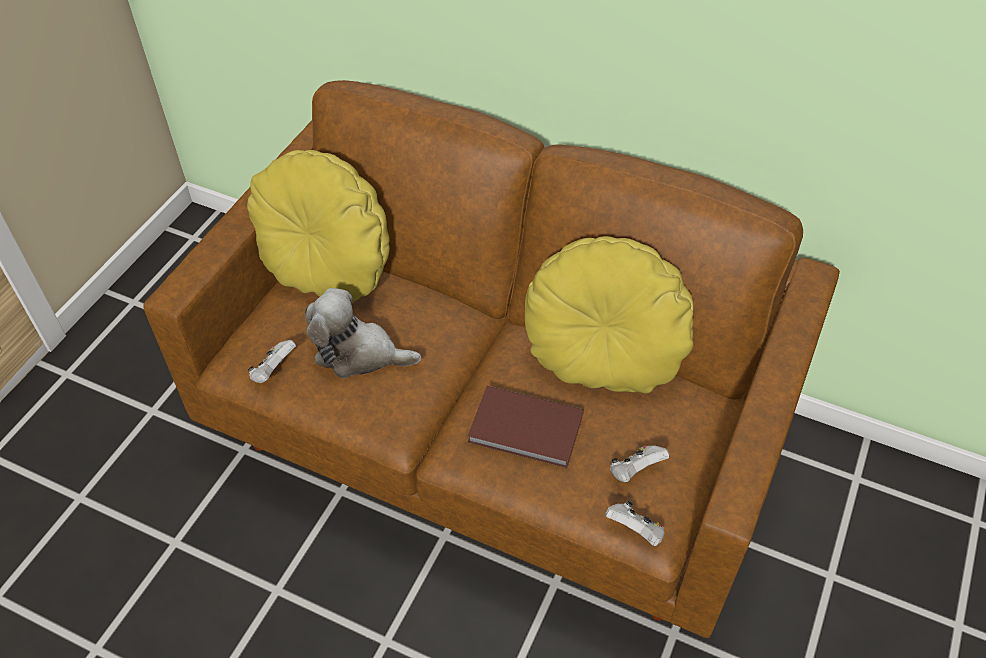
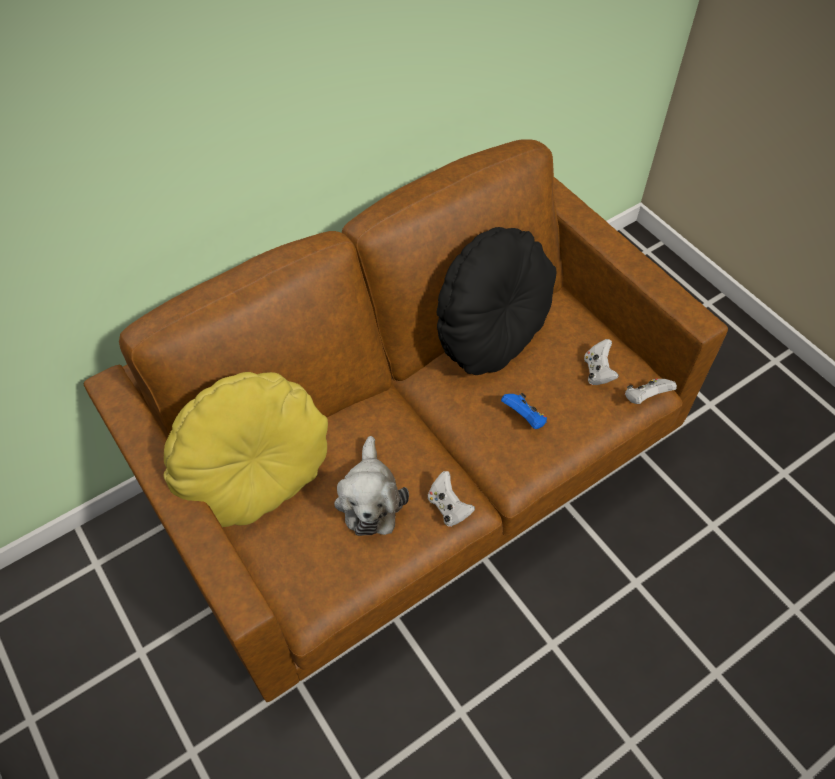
camera: 60 degrees left, 5 degrees up
white game controller [248,340,296,383] -> white game controller moved to [428,471,475,527]
plush toy [305,288,421,378] -> plush toy turned 45 degrees counterclockwise [334,436,409,536]
brown book [468,386,584,468] -> blue game controller [501,393,547,429]
yellow pillow [525,236,694,393] -> black pillow [437,227,556,375]

